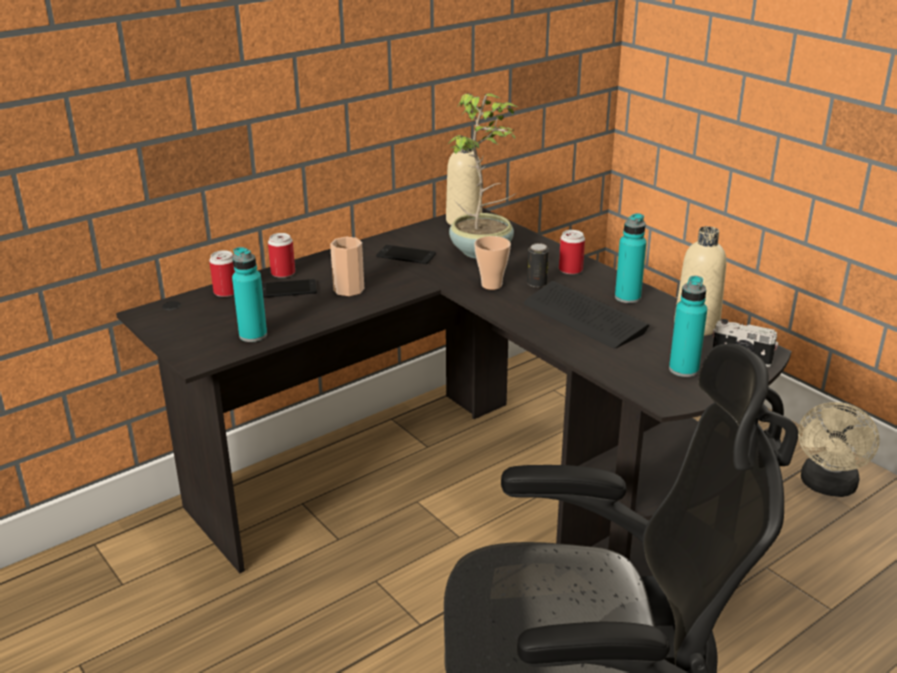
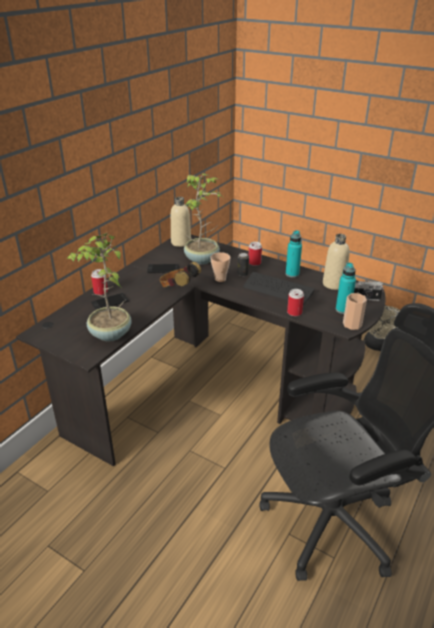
camera: 20 degrees left, 5 degrees up
can [209,250,235,297] -> can moved to [287,289,304,316]
turquoise bottle [232,247,267,342] -> potted plant [66,232,132,341]
cup [330,237,364,296] -> cup moved to [343,293,367,330]
none -> headphones [160,262,201,288]

